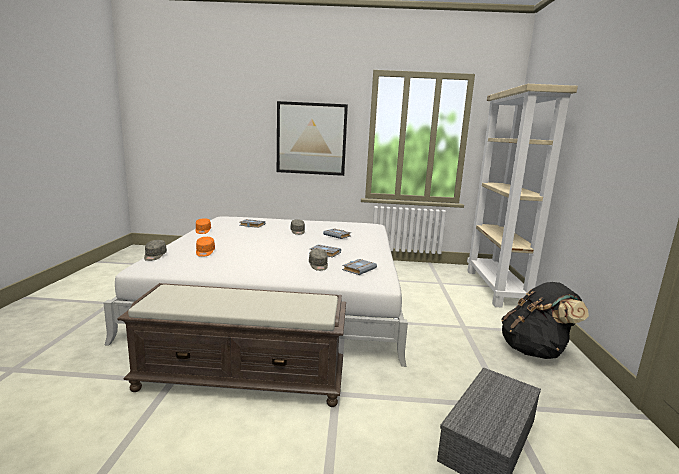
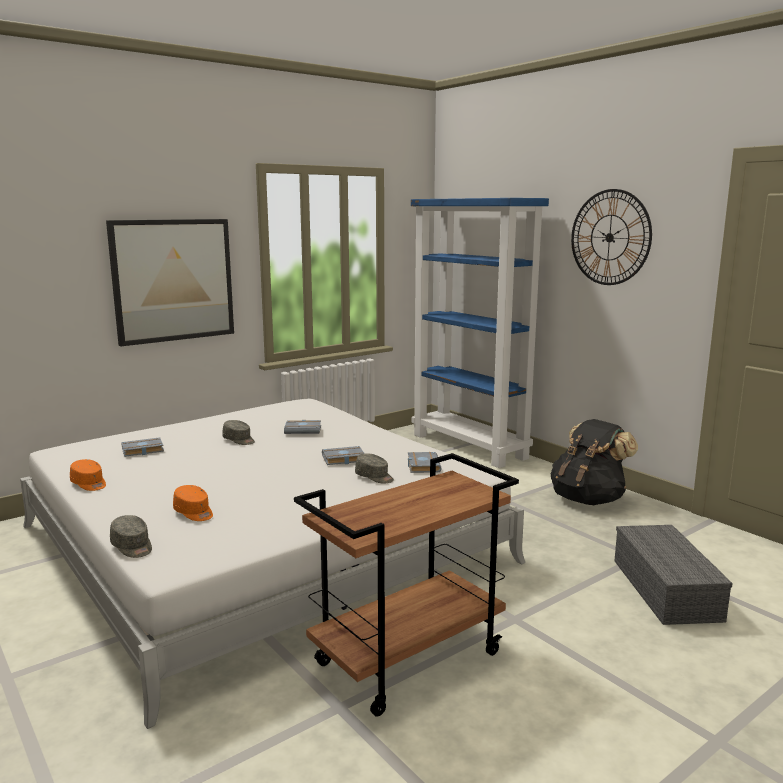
camera: 40 degrees left, 0 degrees up
brown bench [117,283,346,407] -> brown cart [294,453,519,717]
beige bookcase [467,84,578,308] -> blue bookcase [411,198,549,468]
none -> wall clock [571,189,652,285]

